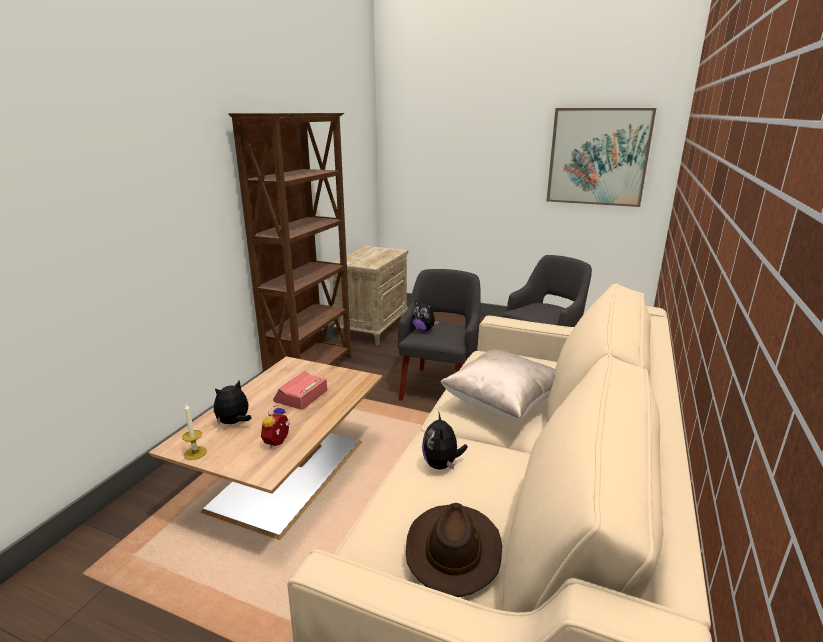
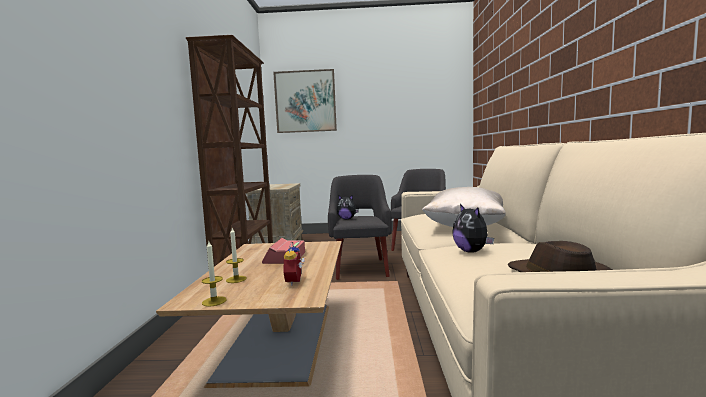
camera: 20 degrees left, 15 degrees down
plush toy [214,380,251,424] -> candle [226,228,247,283]
picture [547,108,656,207] -> picture moved to [273,69,337,133]

